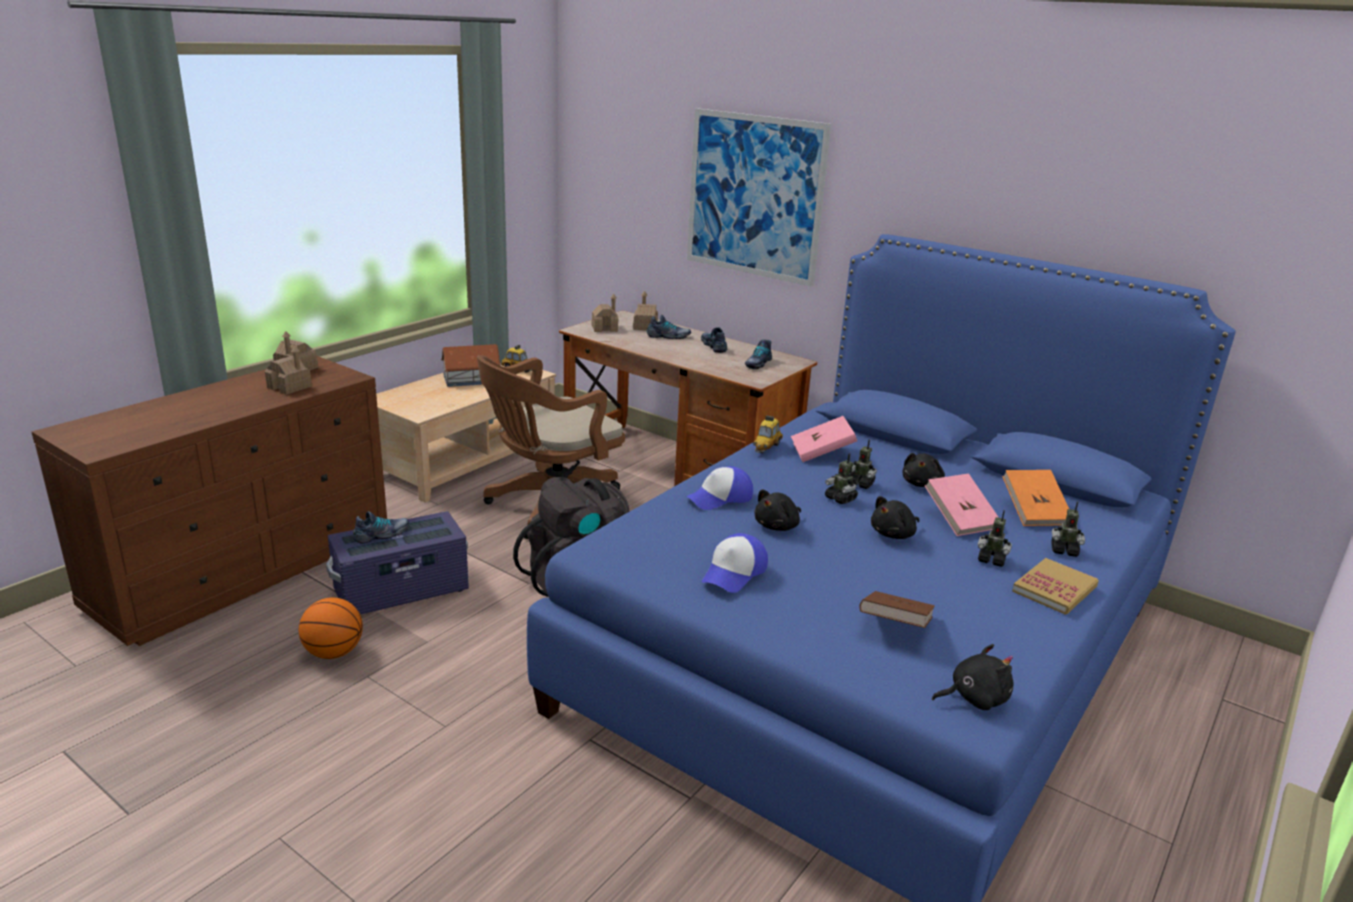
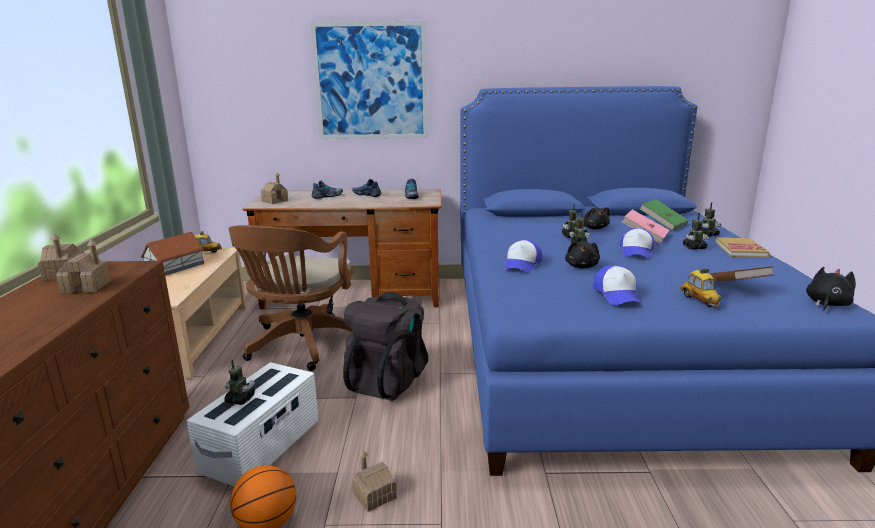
camera: 35 degrees left, 5 degrees down
purple storage box [326,511,469,615] -> white storage box [187,362,319,486]
shoe [352,511,409,544] -> toy robot [224,360,255,405]
toy house [633,291,658,330] -> toy house moved to [352,450,397,512]
toy car [753,416,783,453] -> toy car moved to [680,268,723,307]
pink book [791,416,857,462] -> none
black plush toy [871,496,919,539] -> cap [620,228,654,258]
orange book [1002,470,1069,526] -> green book [640,199,689,231]

